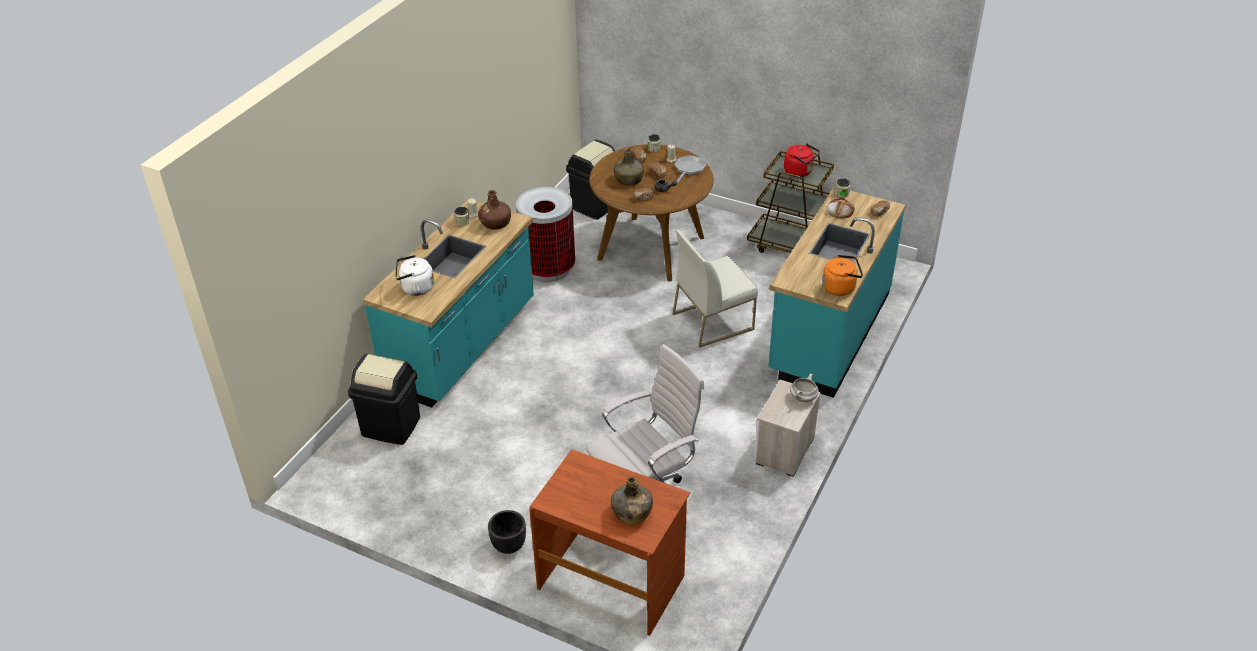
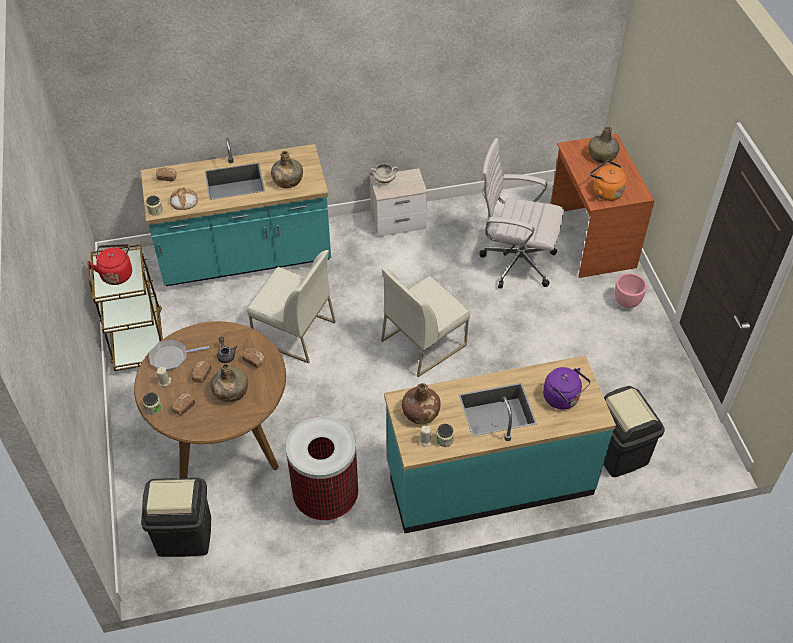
camera: 130 degrees left, 10 degrees up
white kettle [395,255,434,296] -> purple kettle [543,367,590,409]
black planter [488,510,526,554] -> pink planter [615,273,647,308]
orange kettle [822,255,863,296] -> orange kettle moved to [590,160,626,201]
none -> green bottle [271,151,303,188]
none -> white chair [381,268,470,377]

